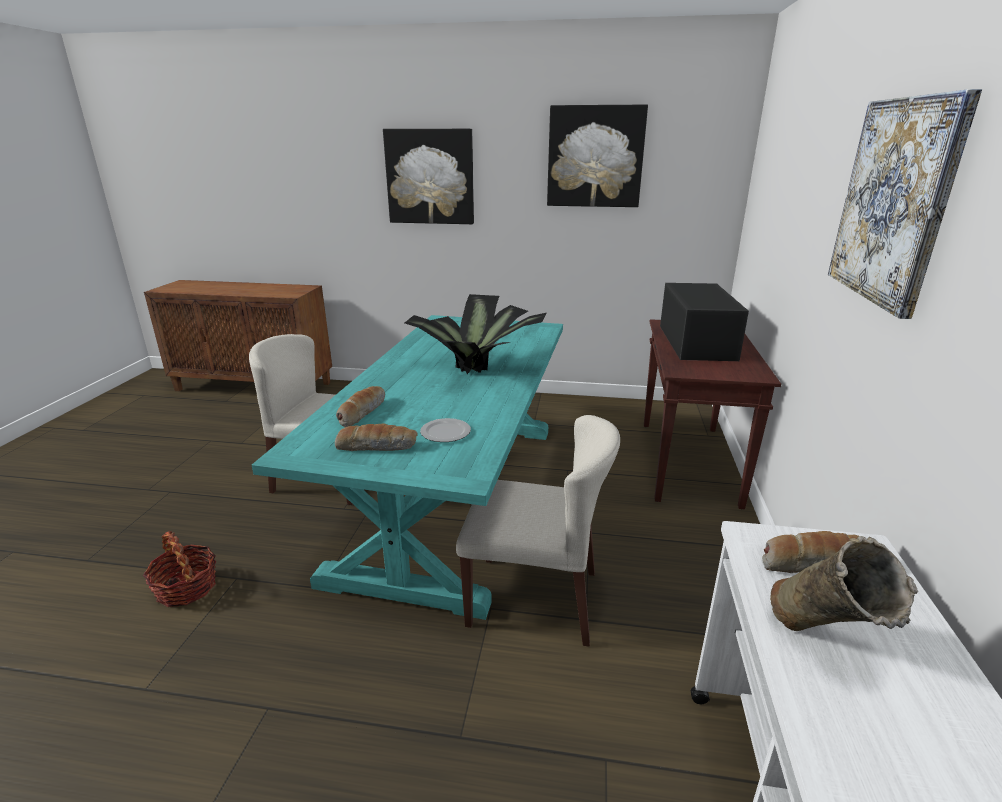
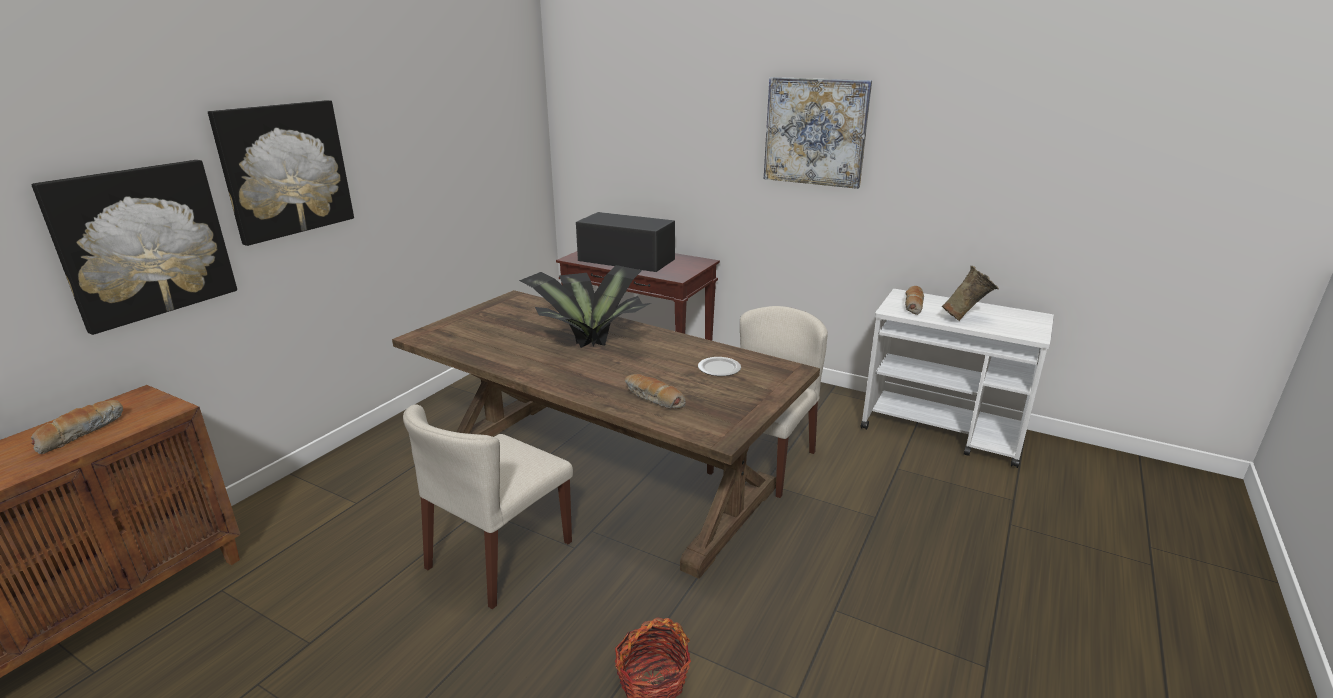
camera: 70 degrees left, 0 degrees up
turquoise dining table [252,315,563,620] -> brown dining table [392,290,820,579]
bread [335,424,418,451] -> bread moved to [31,400,123,454]
picture [547,105,648,207] -> picture moved to [31,160,237,335]

